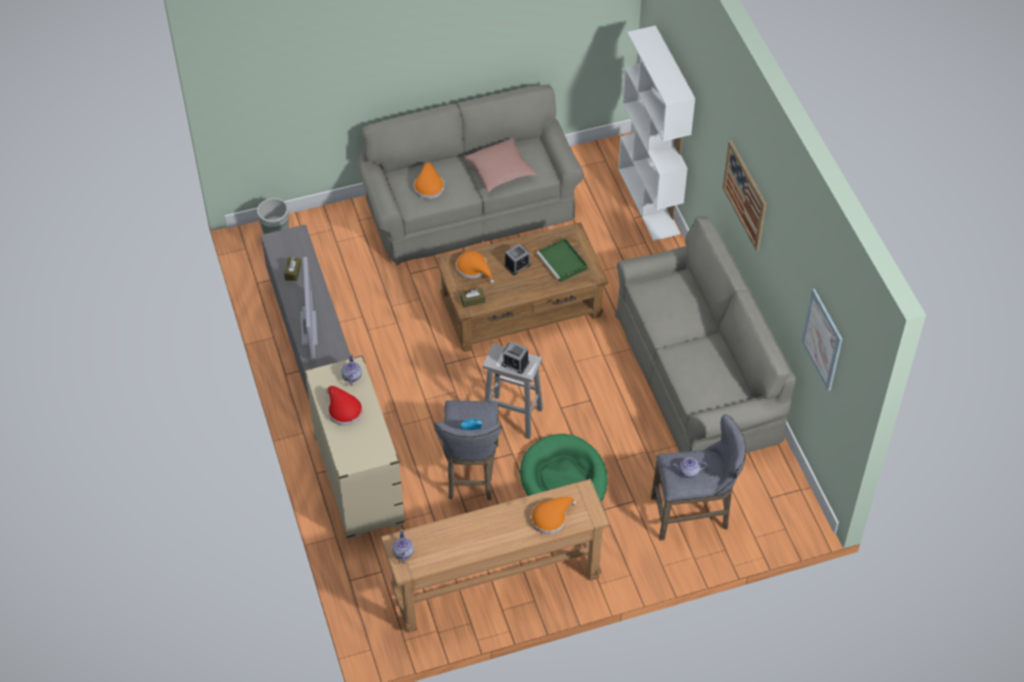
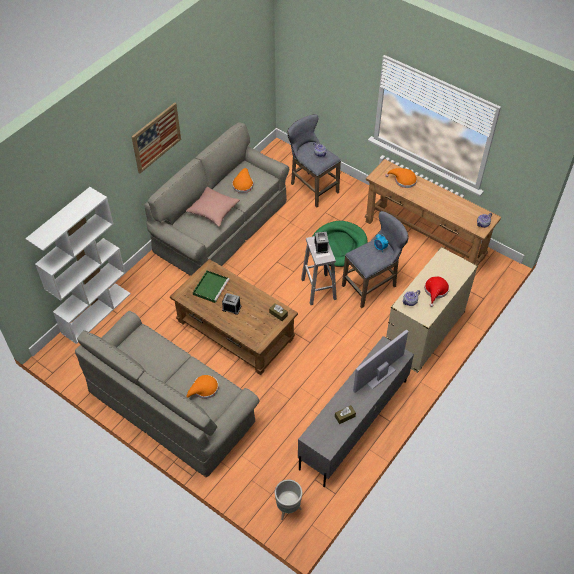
camera: 125 degrees left, 0 degrees up
orange hat [456,251,494,284] -> orange hat moved to [232,168,253,193]
pink pillow [464,137,536,192] -> pink pillow moved to [186,187,240,227]
picture [802,289,842,391] -> none

